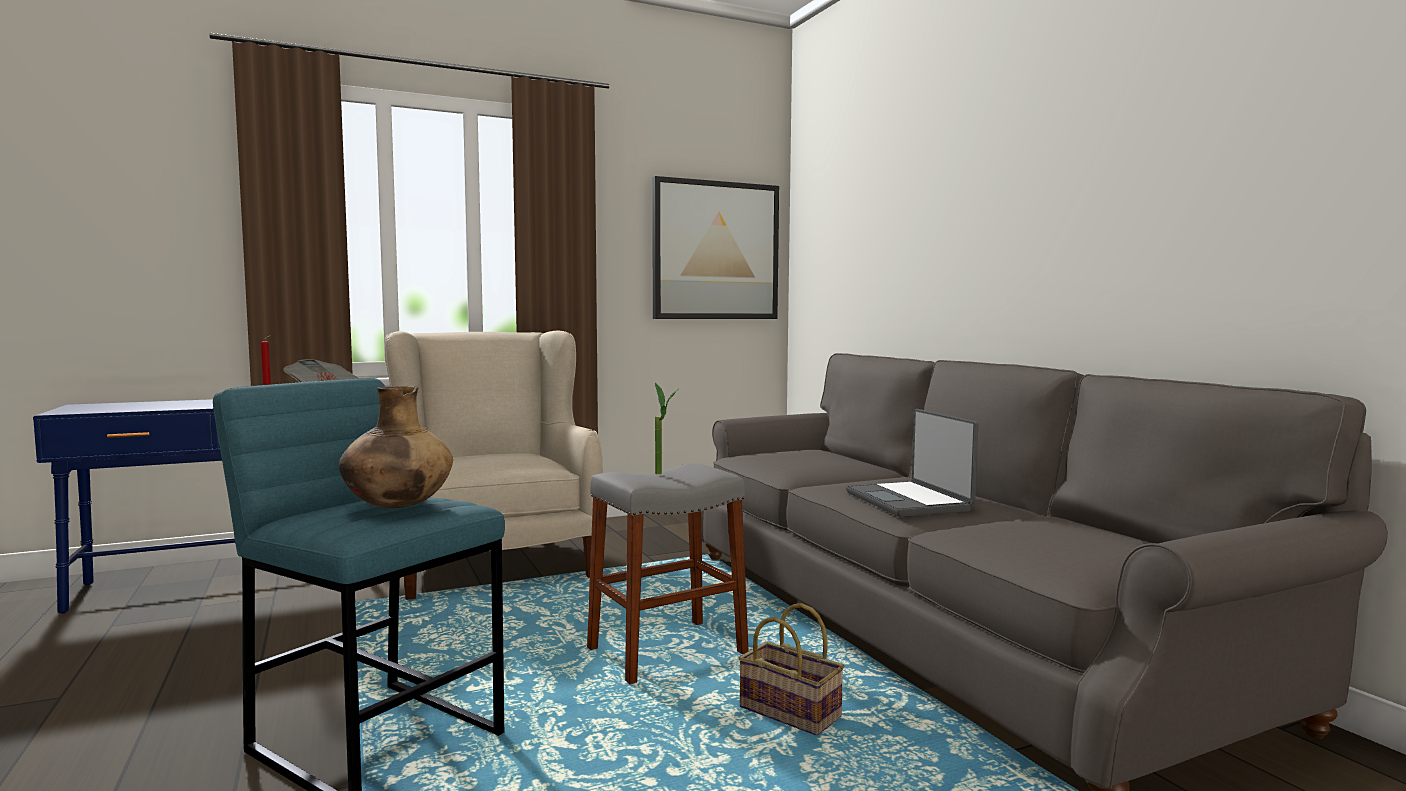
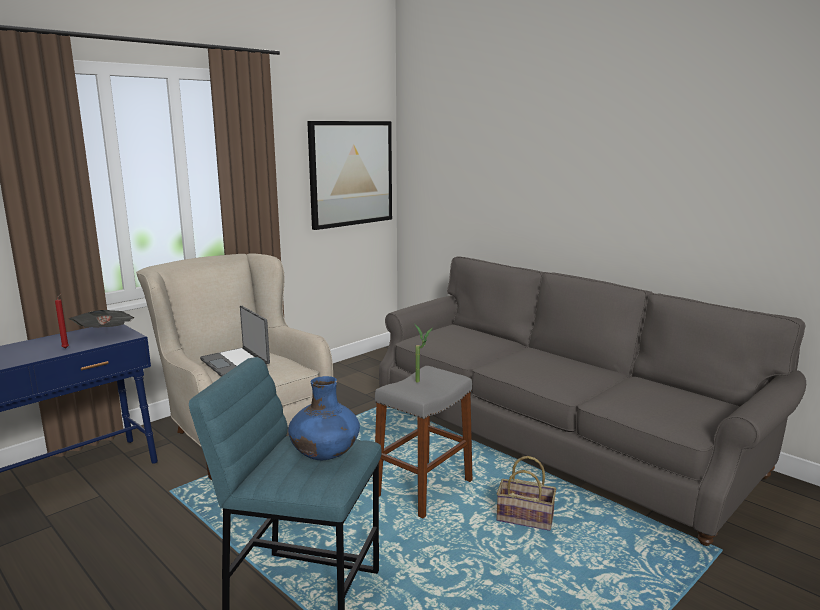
camera: 20 degrees left, 10 degrees up
brown vase [339,386,453,508] -> blue vase [288,376,360,460]
laptop [846,409,978,517] -> laptop moved to [200,306,270,377]

